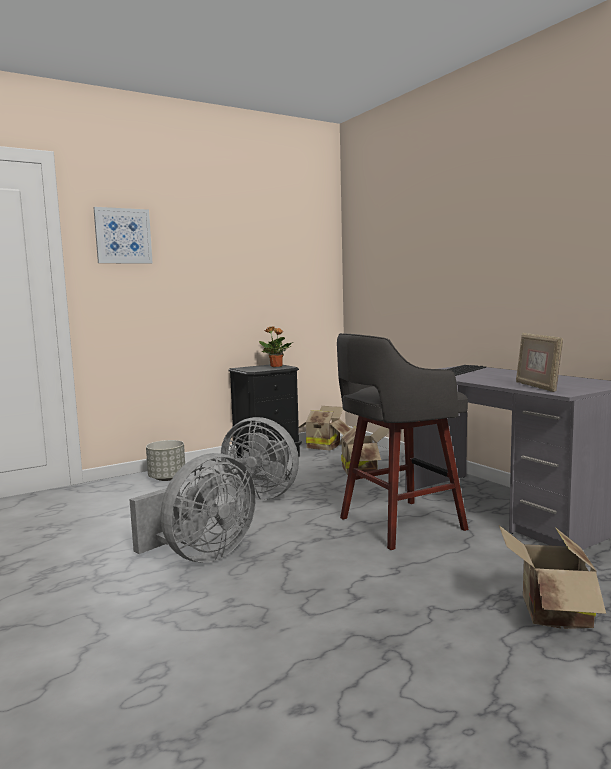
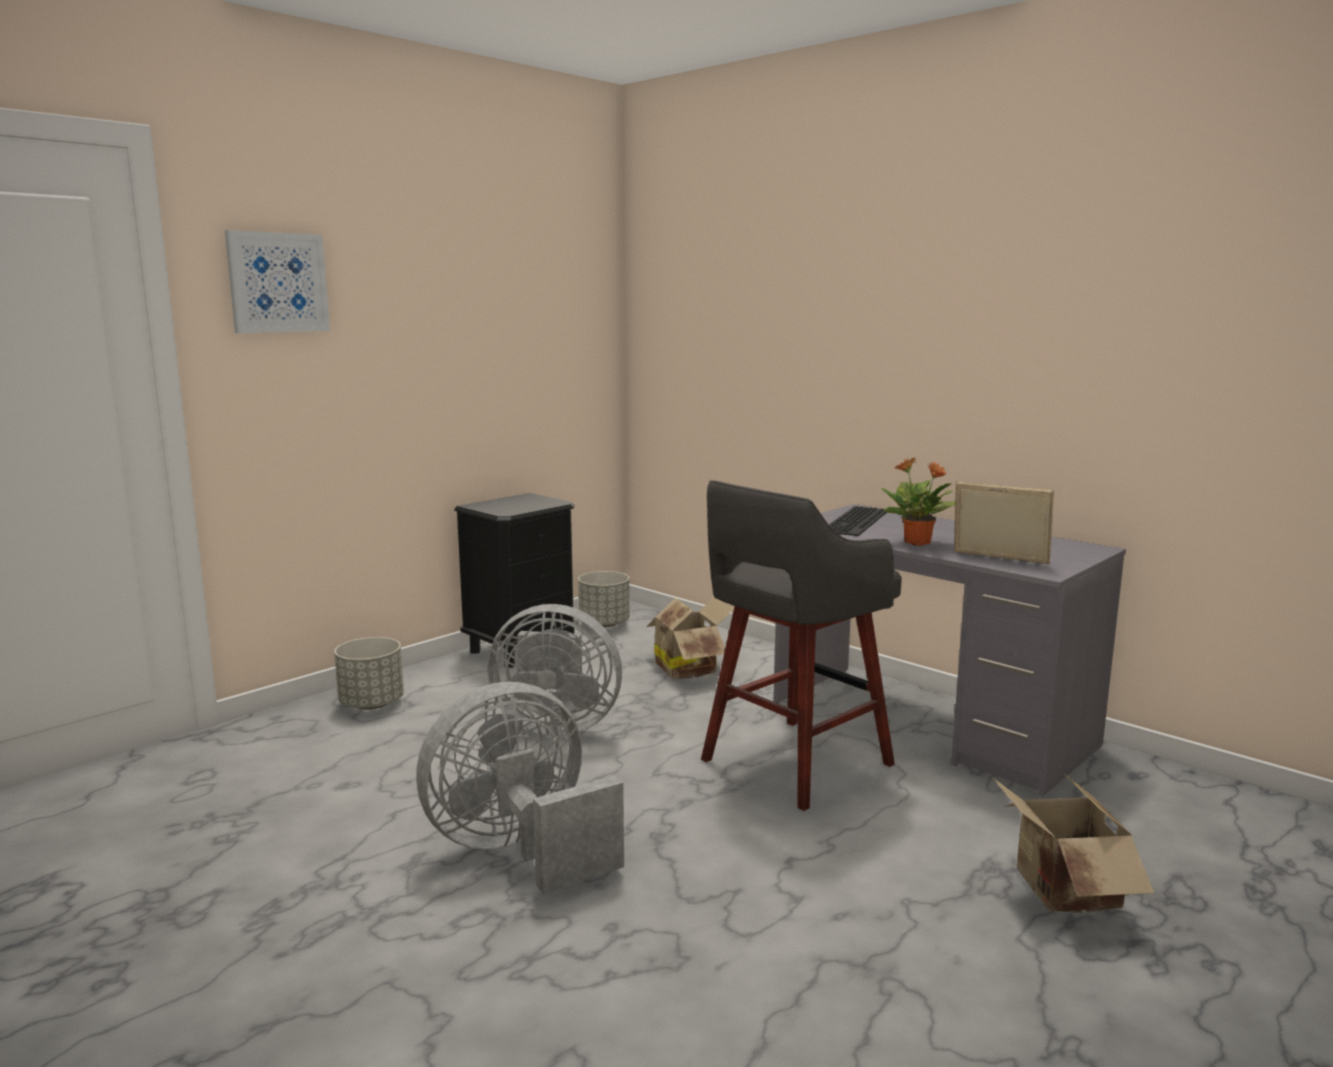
camera: 15 degrees left, 5 degrees up
grey fan [129,453,256,563] -> grey fan turned 150 degrees counterclockwise [416,682,624,894]
potted plant [259,327,293,367] -> potted plant moved to [880,457,955,546]
cardboard box [299,406,351,450] -> grey planter [578,571,630,628]
picture frame [516,333,563,392] -> picture frame turned 150 degrees clockwise [954,481,1054,565]

